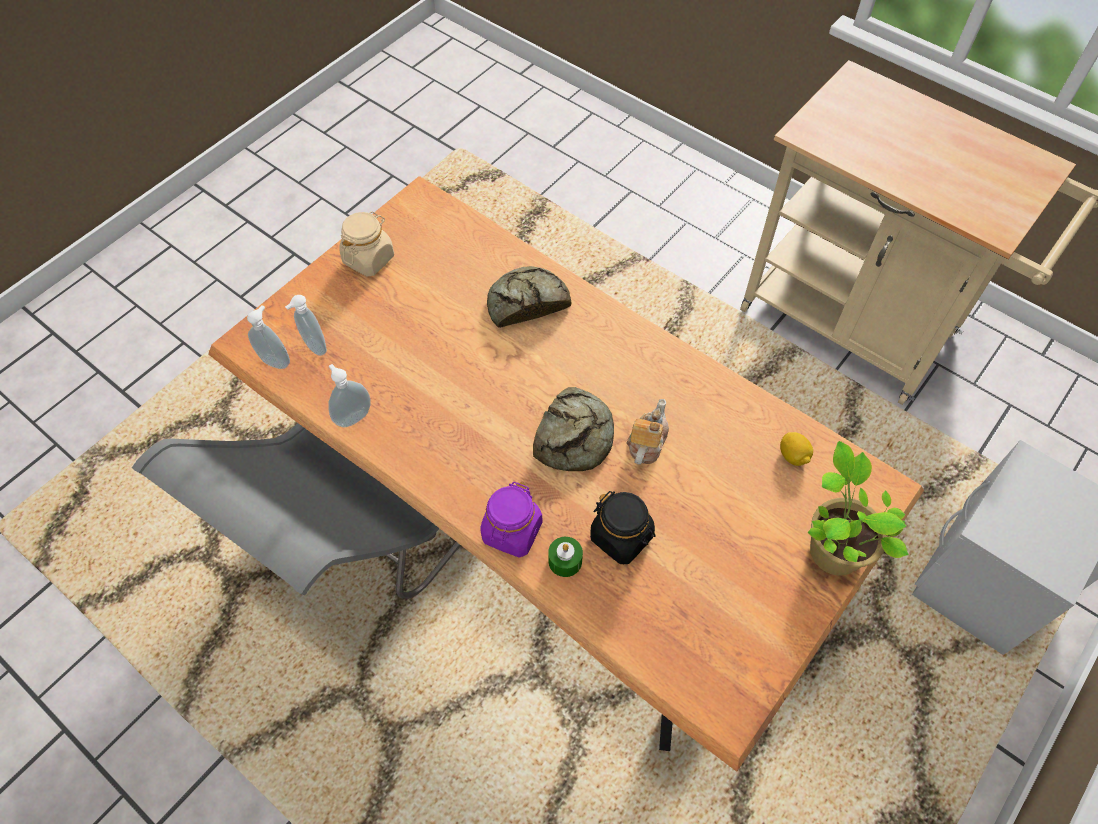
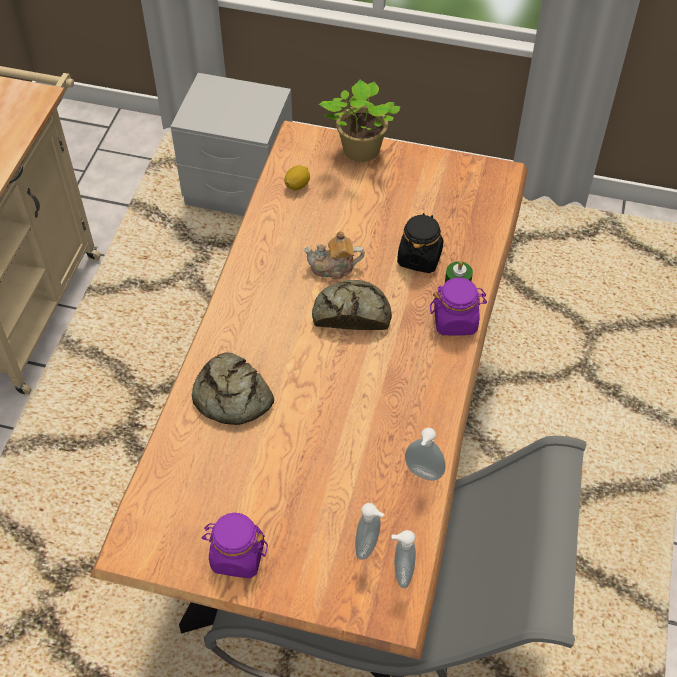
camera: 115 degrees left, 5 degrees down
beige jar [339,211,394,277] -> purple jar [202,513,268,578]

